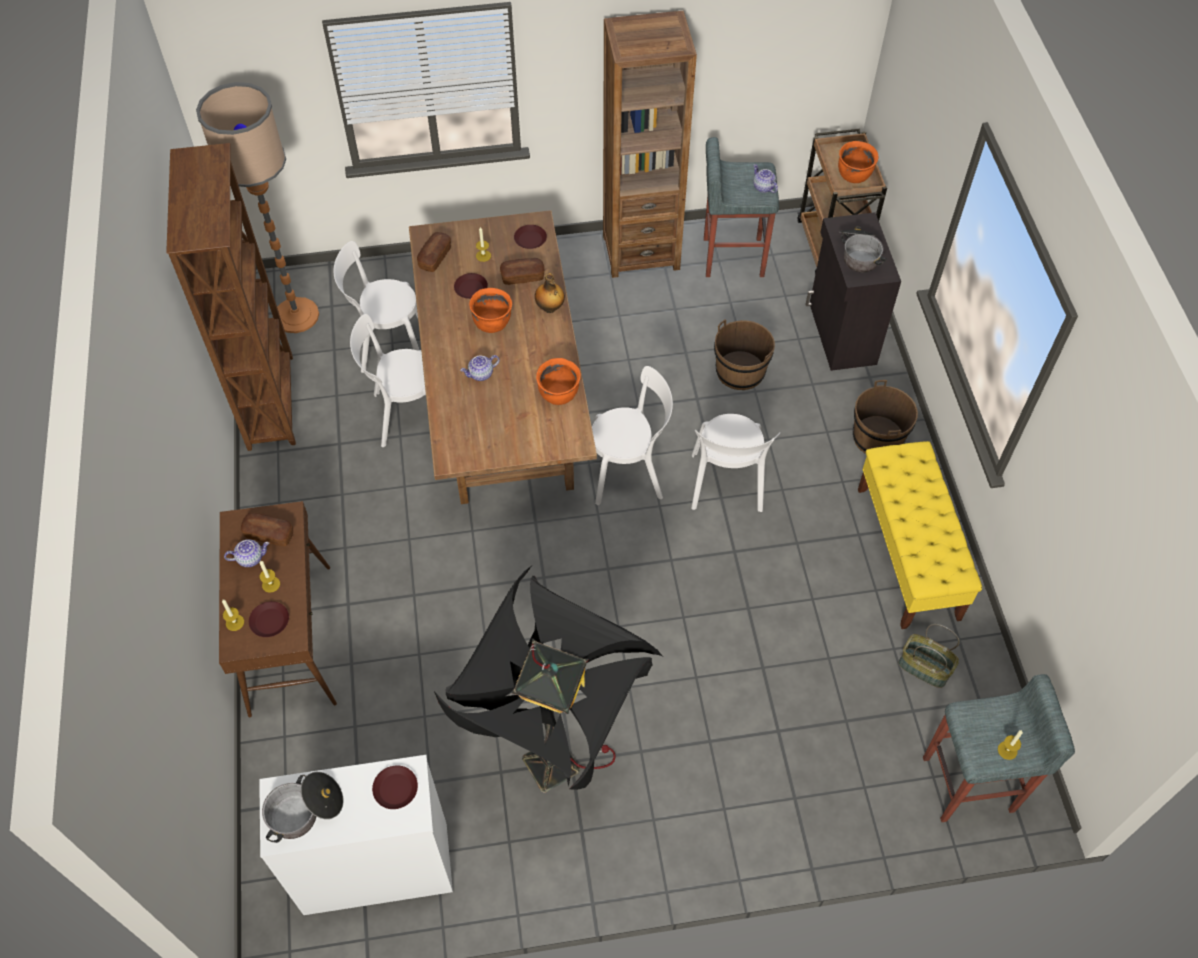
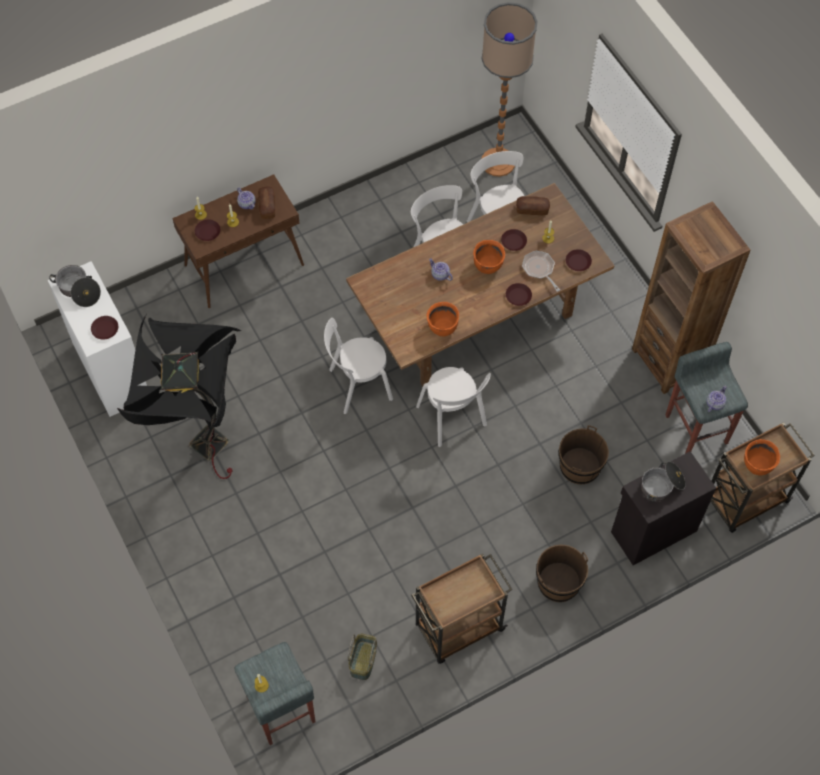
camera: 70 degrees right, 5 degrees up
brown bookcase [166,143,296,451] -> none
bread [500,258,544,285] -> frying pan [522,251,560,292]
bottle [535,273,565,313] -> brown plate [506,283,532,306]
white chair [691,414,781,512] -> white chair moved to [324,318,393,414]
yellow bench [858,441,982,629] -> brown cart [411,553,512,664]

